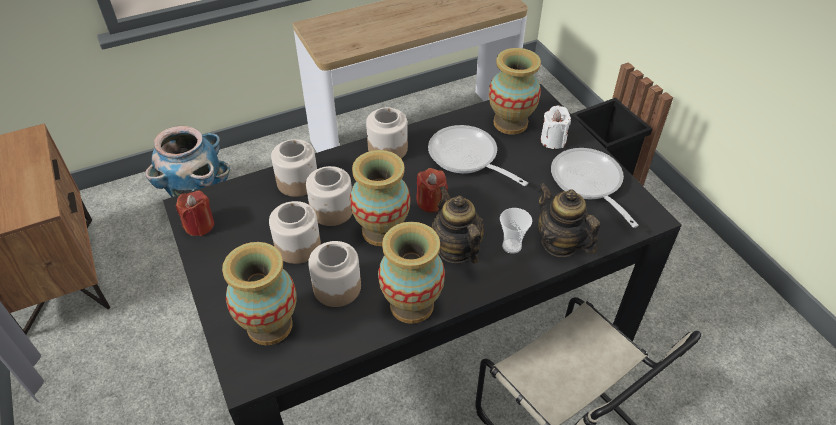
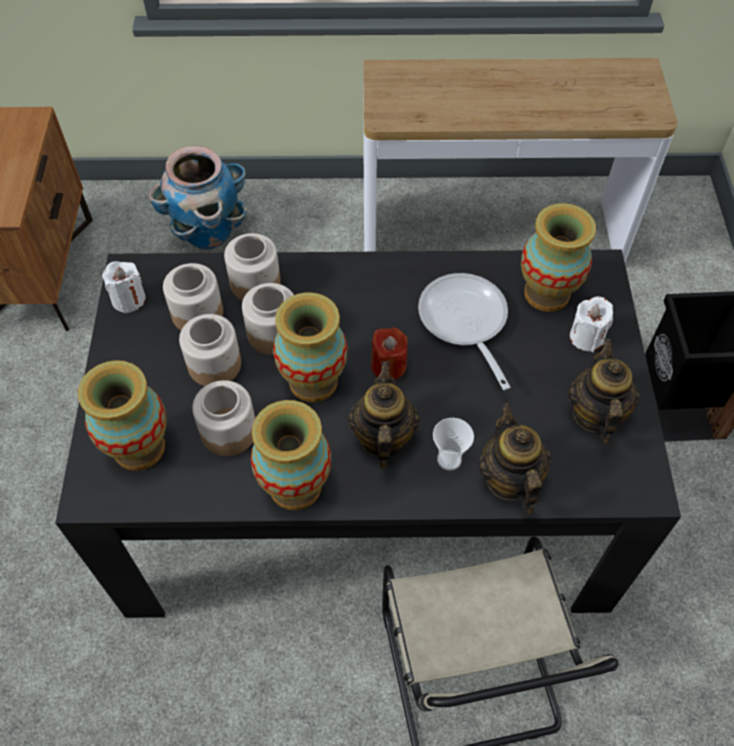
camera: 25 degrees right, 10 degrees up
red candle [176,190,214,236] -> white candle [102,261,146,314]
jar [366,107,408,158] -> jar moved to [163,263,223,330]
frying pan [551,148,639,228] -> teapot [568,338,640,443]

